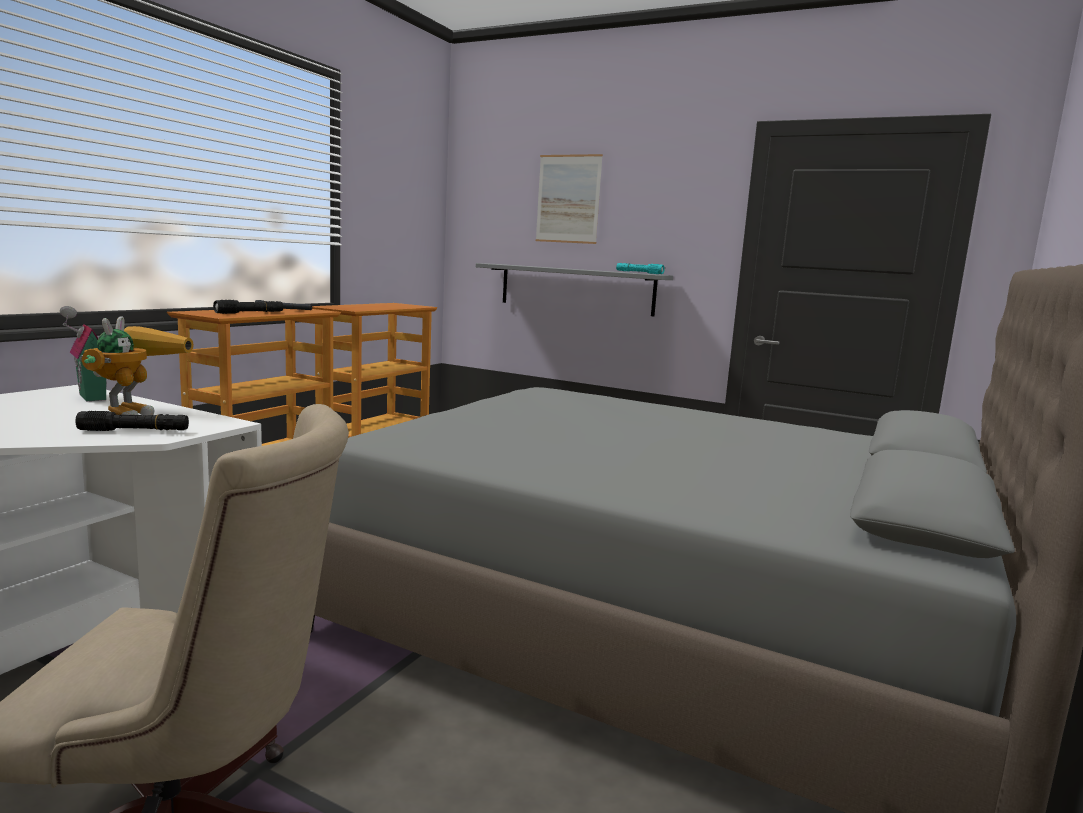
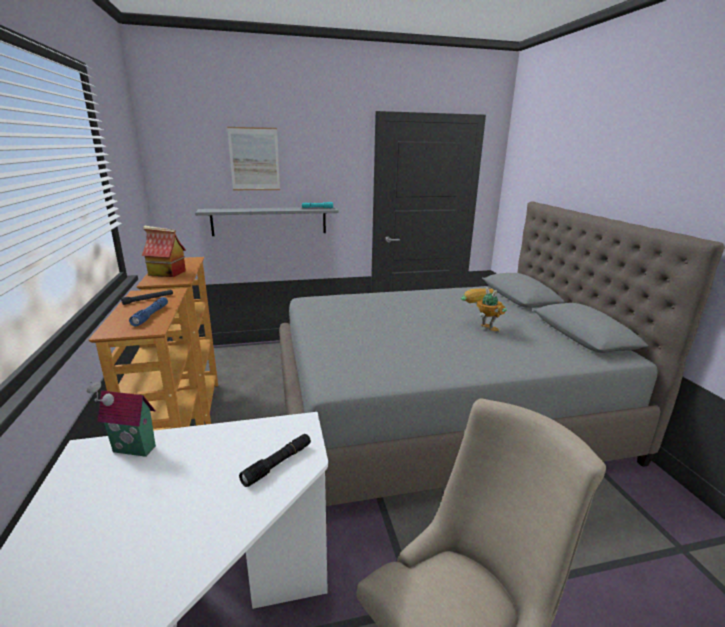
camera: 40 degrees left, 10 degrees up
toy robot [80,316,194,415] -> toy robot moved to [461,287,507,332]
black flashlight [213,300,283,314] -> blue flashlight [129,297,168,326]
none -> toy house [142,226,186,277]

